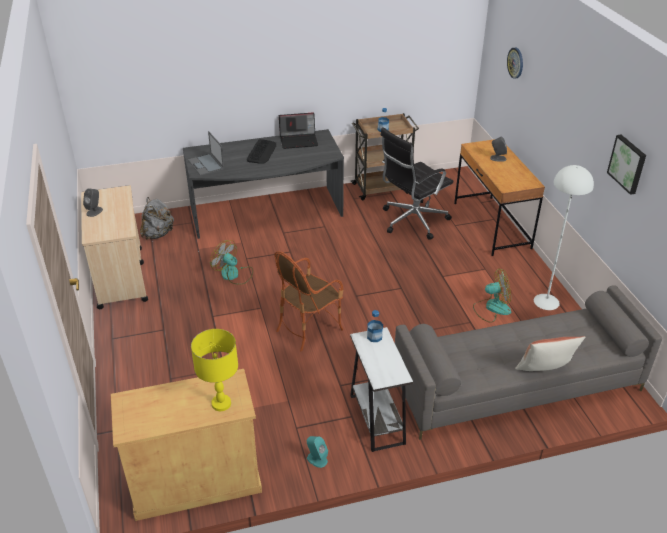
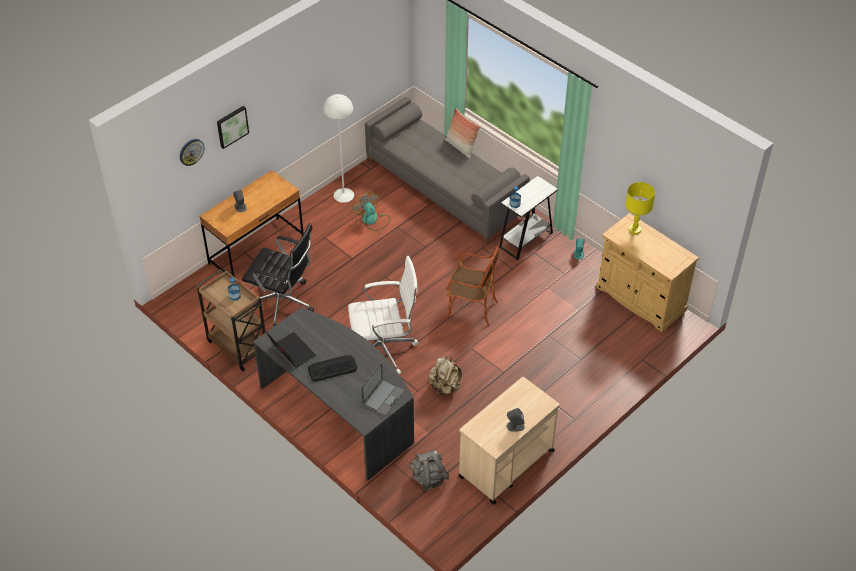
camera: 120 degrees left, 10 degrees up
fan [210,240,253,285] -> beige backpack [428,356,462,396]
picture [607,135,646,195] -> picture moved to [217,106,249,149]
none -> white office chair [348,256,419,375]

